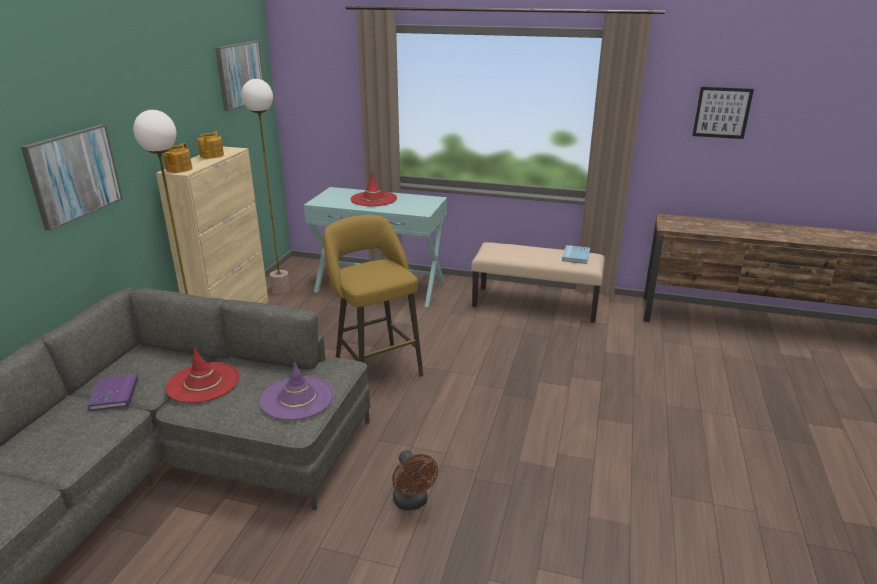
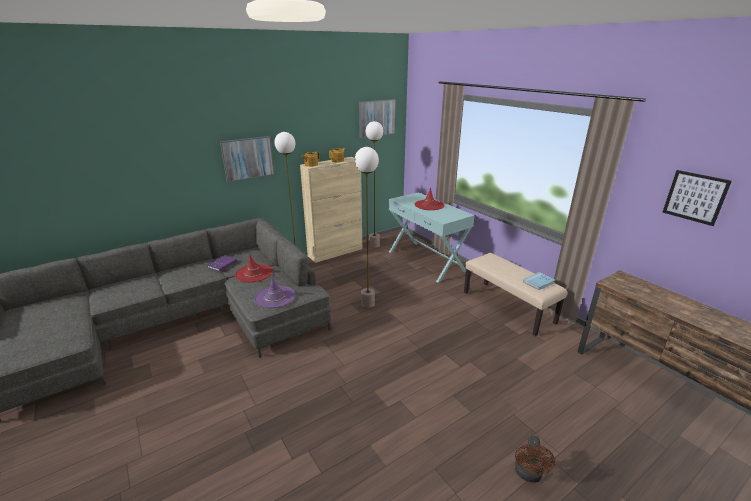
camera: 40 degrees right, 0 degrees up
yellow stool [323,215,423,377] -> floor lamp [355,147,379,308]
brown fan [392,450,438,511] -> brown fan moved to [515,435,555,483]

